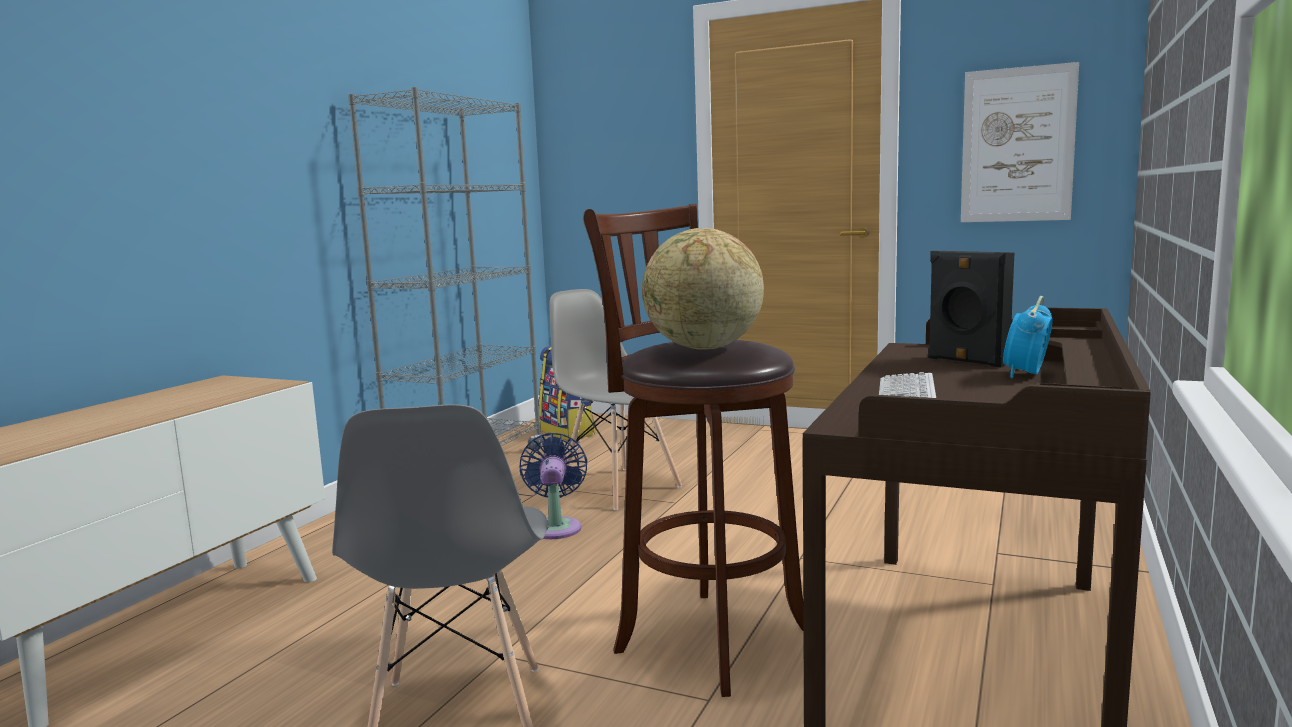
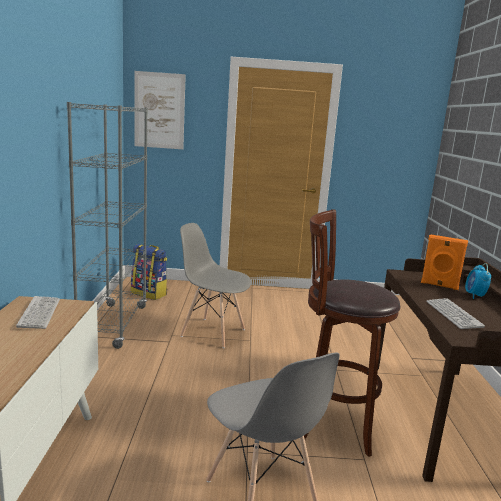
camera: 25 degrees left, 5 degrees up
blue fan [520,433,587,539] -> none
globe [642,228,764,349] -> none
black speaker [928,251,1014,367] -> orange speaker [421,234,468,290]
picture [961,62,1079,222] -> picture moved to [134,71,186,149]
none -> keyboard [16,296,60,329]

